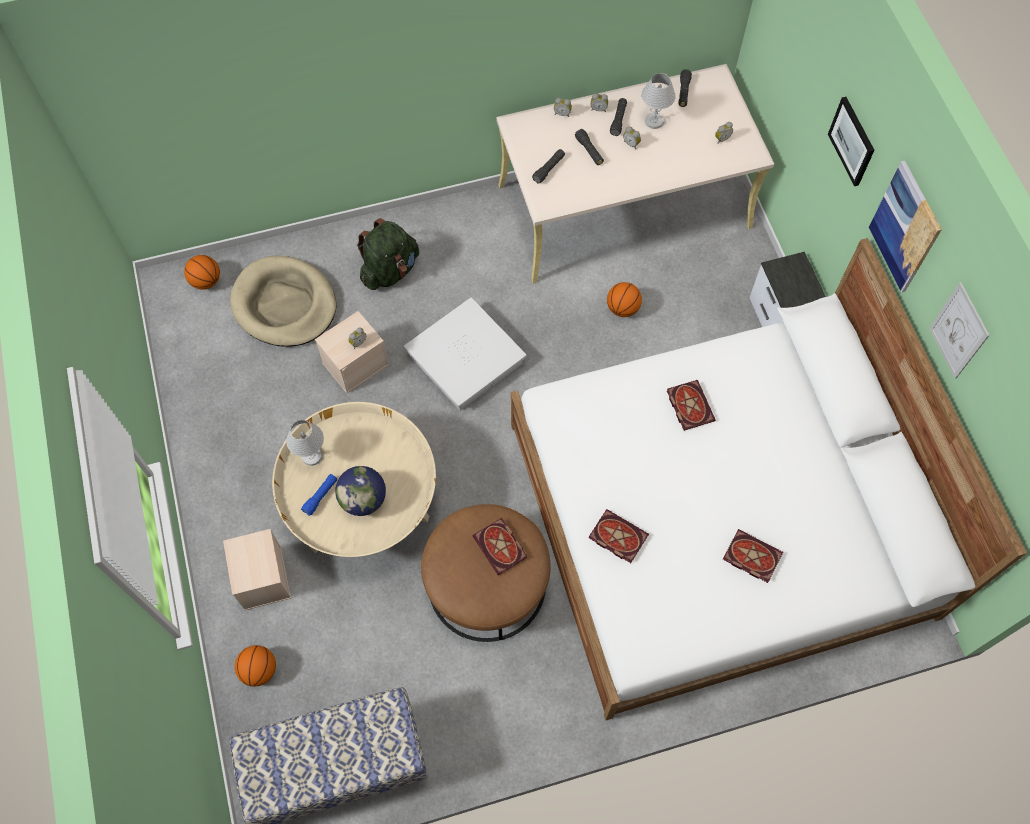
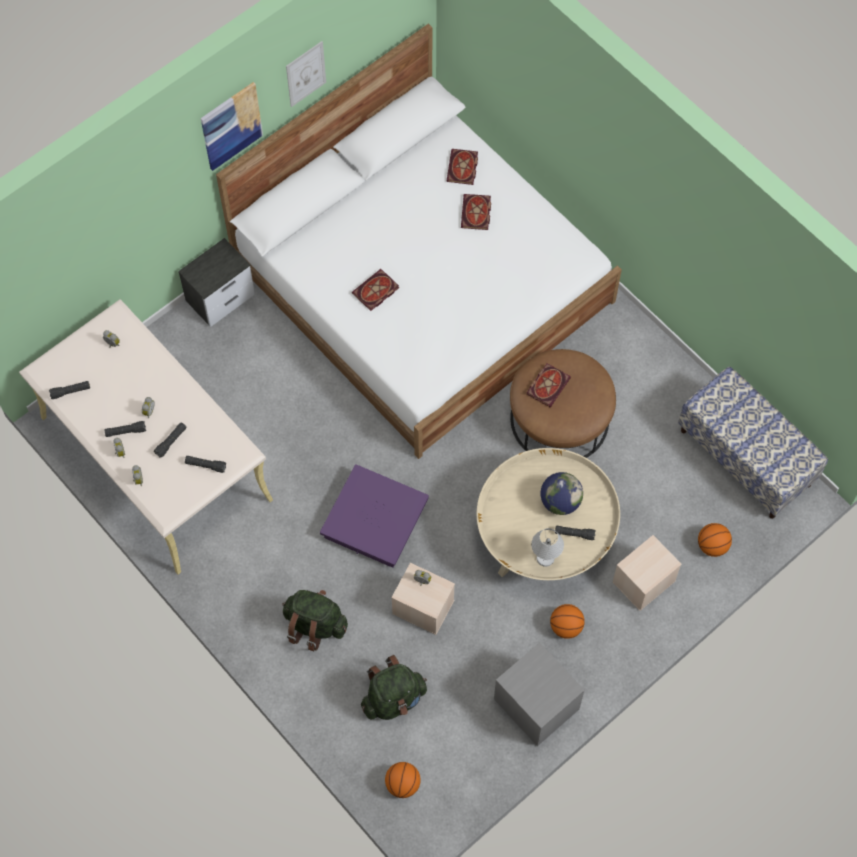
camera: 115 degrees left, 0 degrees up
beige dog bed [230,256,336,347] -> green backpack [361,655,427,720]
blue flashlight [301,474,337,516] -> black flashlight [555,526,596,540]
white storage box [404,298,527,410] -> purple storage box [320,464,429,568]
book [589,509,649,563] -> book moved to [447,149,478,185]
basketball [607,282,642,317] -> basketball moved to [550,604,585,639]
white table lamp [641,73,676,129] -> none
picture [828,97,874,186] -> none
none -> grey nightstand [494,642,585,746]

